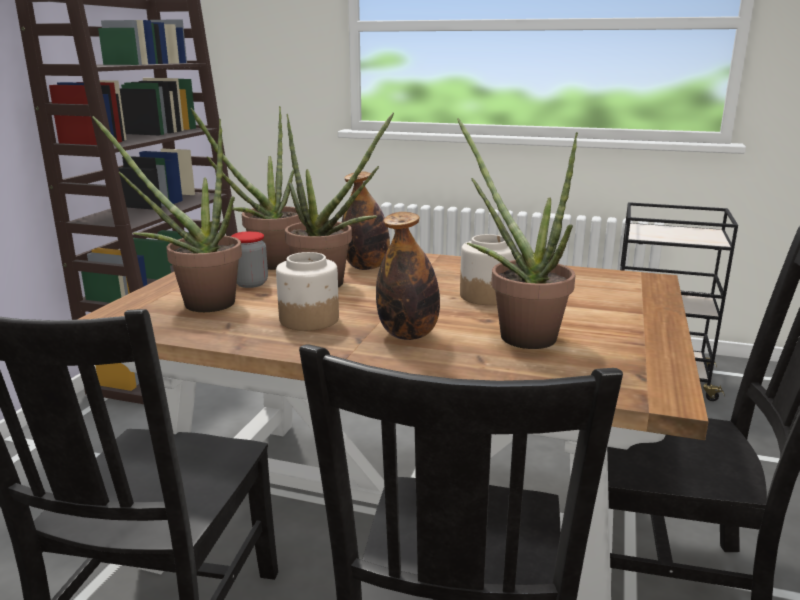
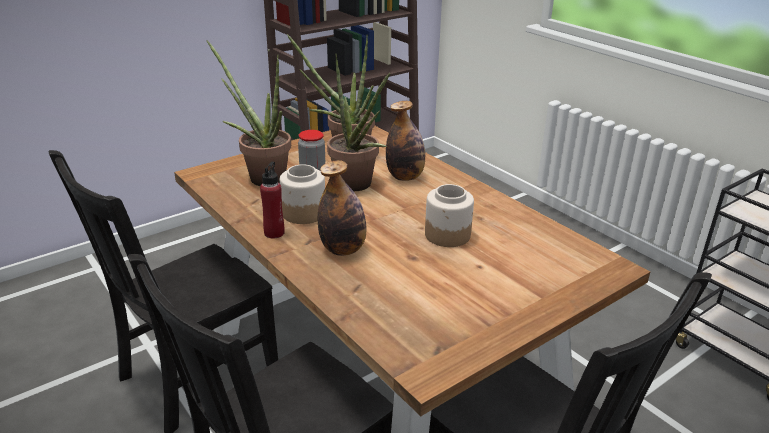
camera: 35 degrees right, 10 degrees up
potted plant [457,118,578,349] -> none
none -> red bottle [260,162,285,238]

